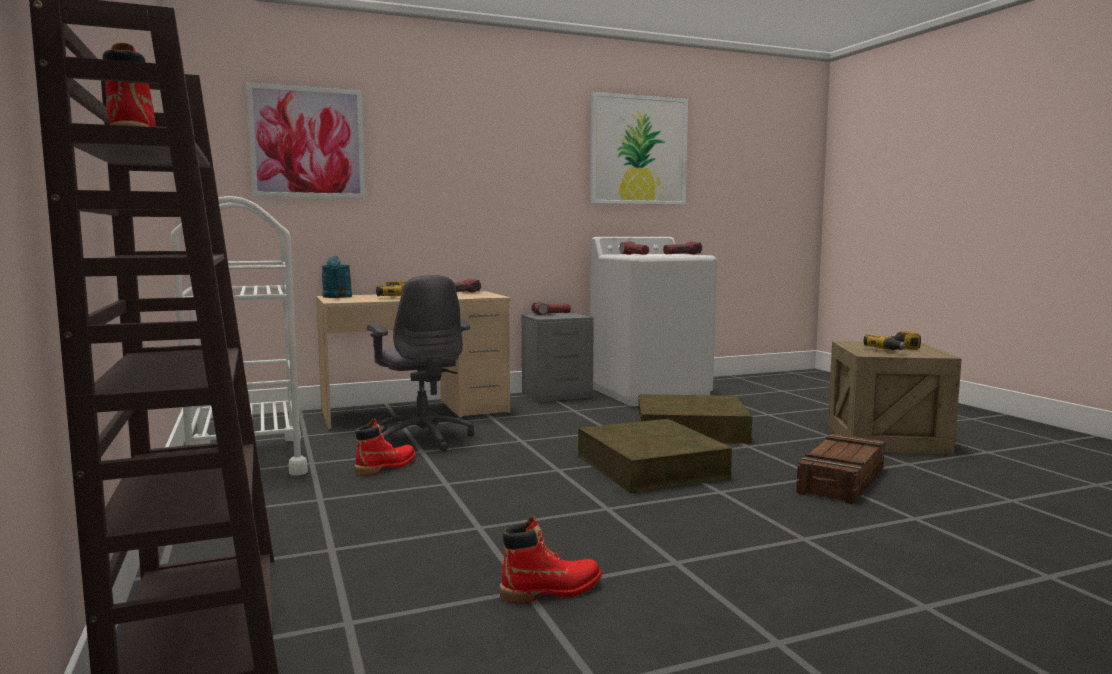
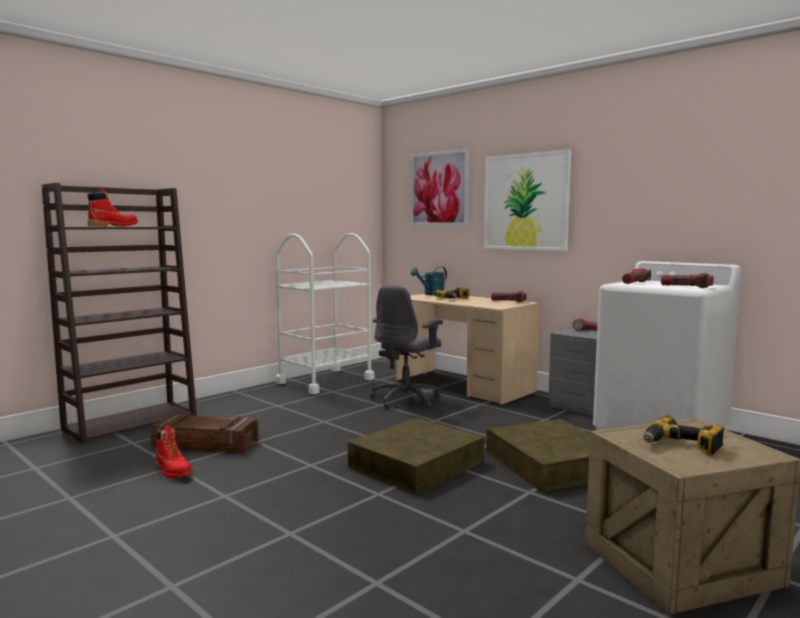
camera: 65 degrees right, 0 degrees up
red boot [355,419,416,475] -> none
picture [590,92,688,205] -> picture moved to [484,149,571,251]
crate [796,433,885,504] -> crate moved to [150,413,259,453]

